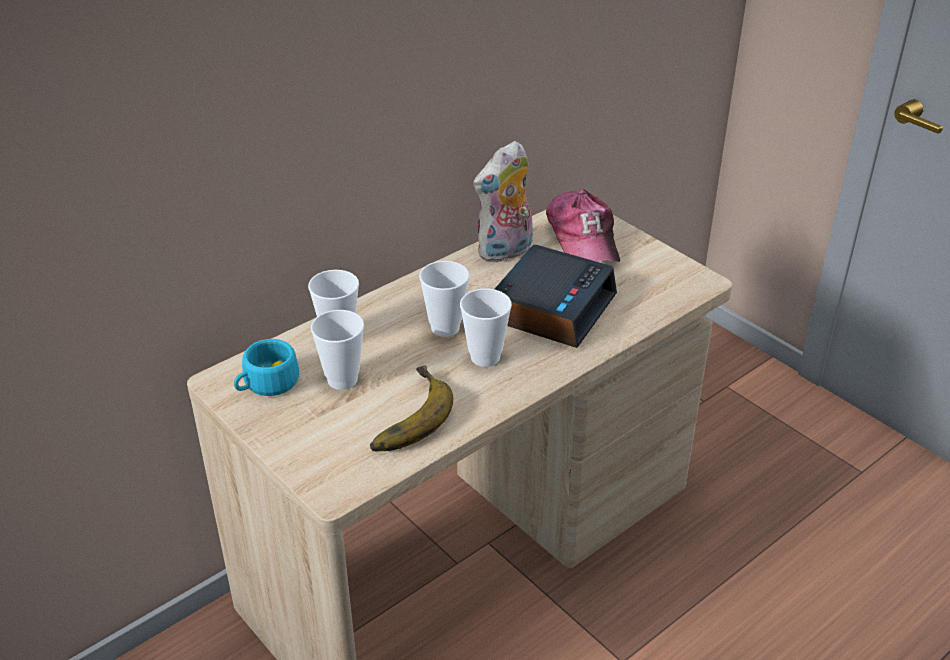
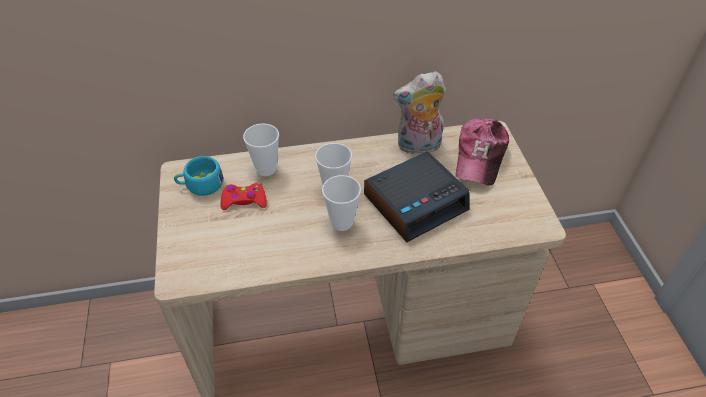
camera: 30 degrees right, 10 degrees up
cup [311,310,364,390] -> red game controller [220,183,267,210]
banana [370,365,453,451] -> none

